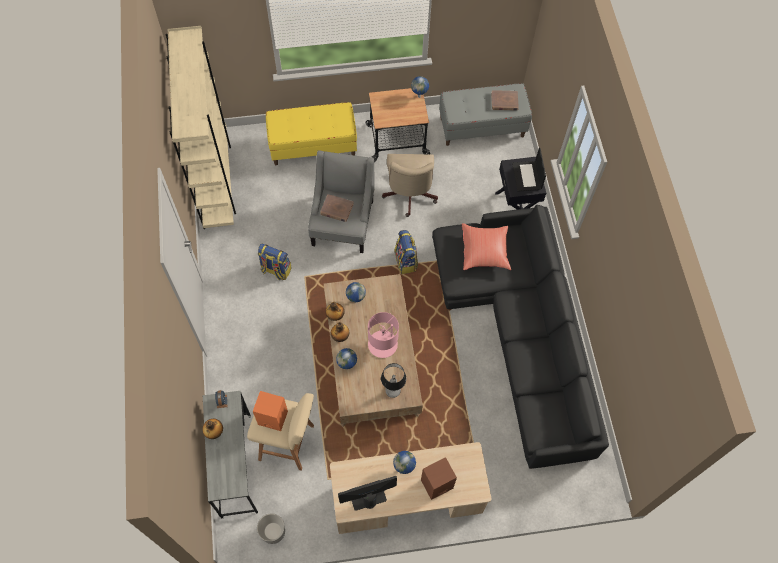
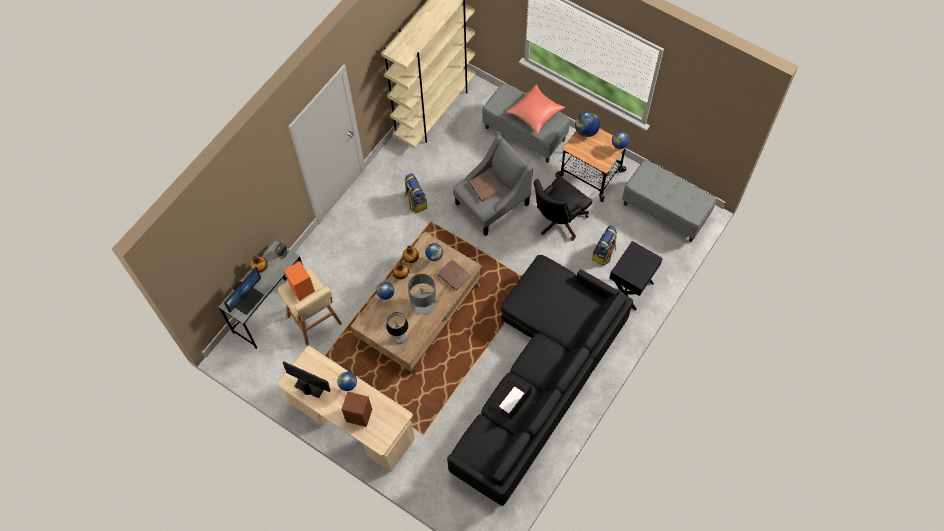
camera: 45 degrees right, 0 degrees up
planter [257,513,285,544] -> none
yellow bench [266,102,357,165] -> grey bench [482,83,570,163]
pink table lamp [368,312,399,358] -> grey table lamp [408,274,437,315]
beige office chair [382,154,438,217] -> black office chair [533,176,592,241]
backpack [395,230,418,274] -> backpack moved to [592,226,617,266]
red pillow [462,223,511,270] -> red pillow moved to [506,85,565,134]
brown book [491,90,519,111] -> brown book moved to [437,259,471,291]
laptop [512,148,546,192] -> laptop moved to [491,380,532,419]
none -> monitor [224,267,263,315]
none -> globe [575,112,600,137]

